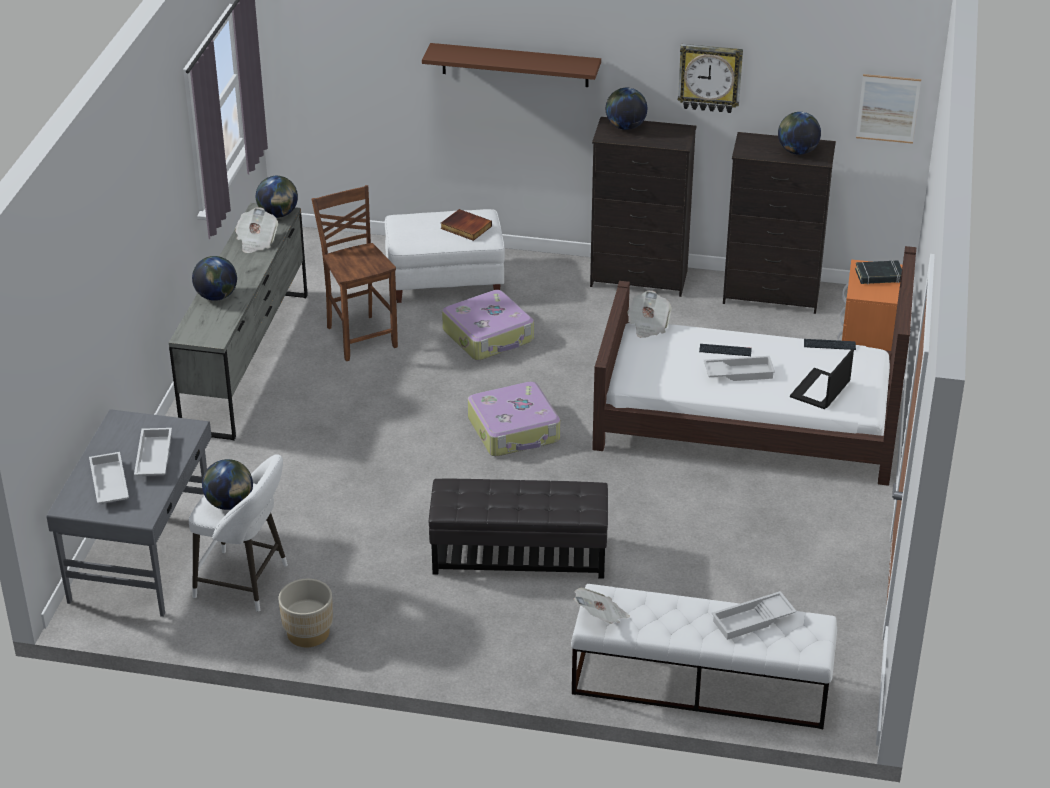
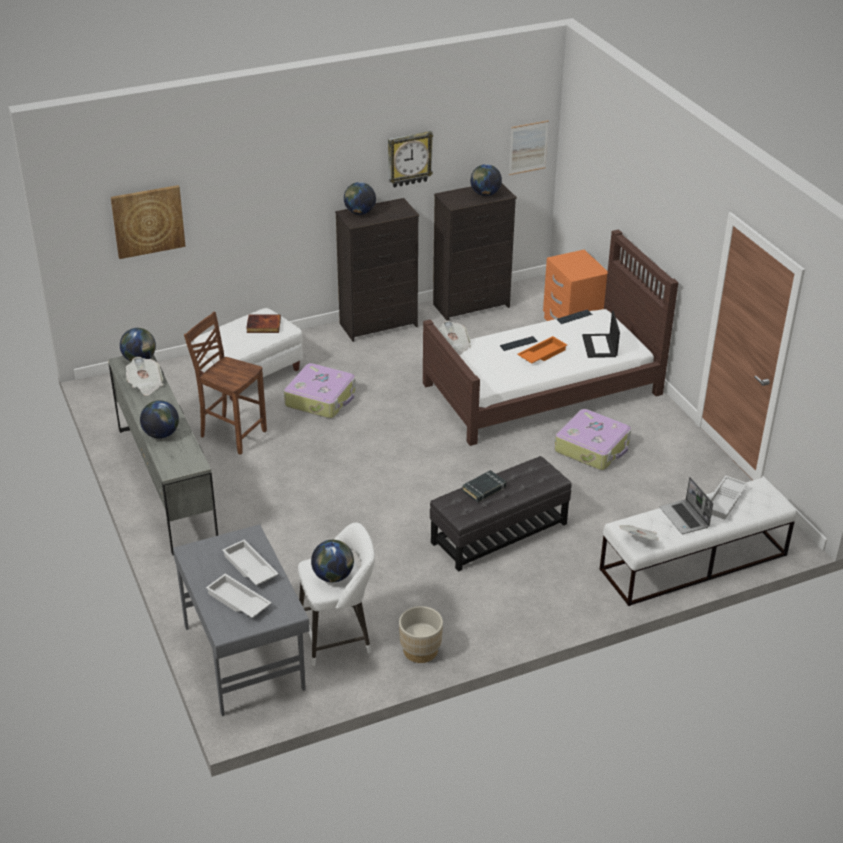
camera: 35 degrees left, 0 degrees up
brown shelf [422,43,601,87] -> none
suitcase [468,382,560,456] -> suitcase moved to [555,409,631,470]
white tray [704,356,775,381] -> orange tray [518,336,567,363]
black book [855,260,902,284] -> black book moved to [462,470,506,502]
none -> picture [111,185,186,259]
none -> laptop [660,477,713,534]

